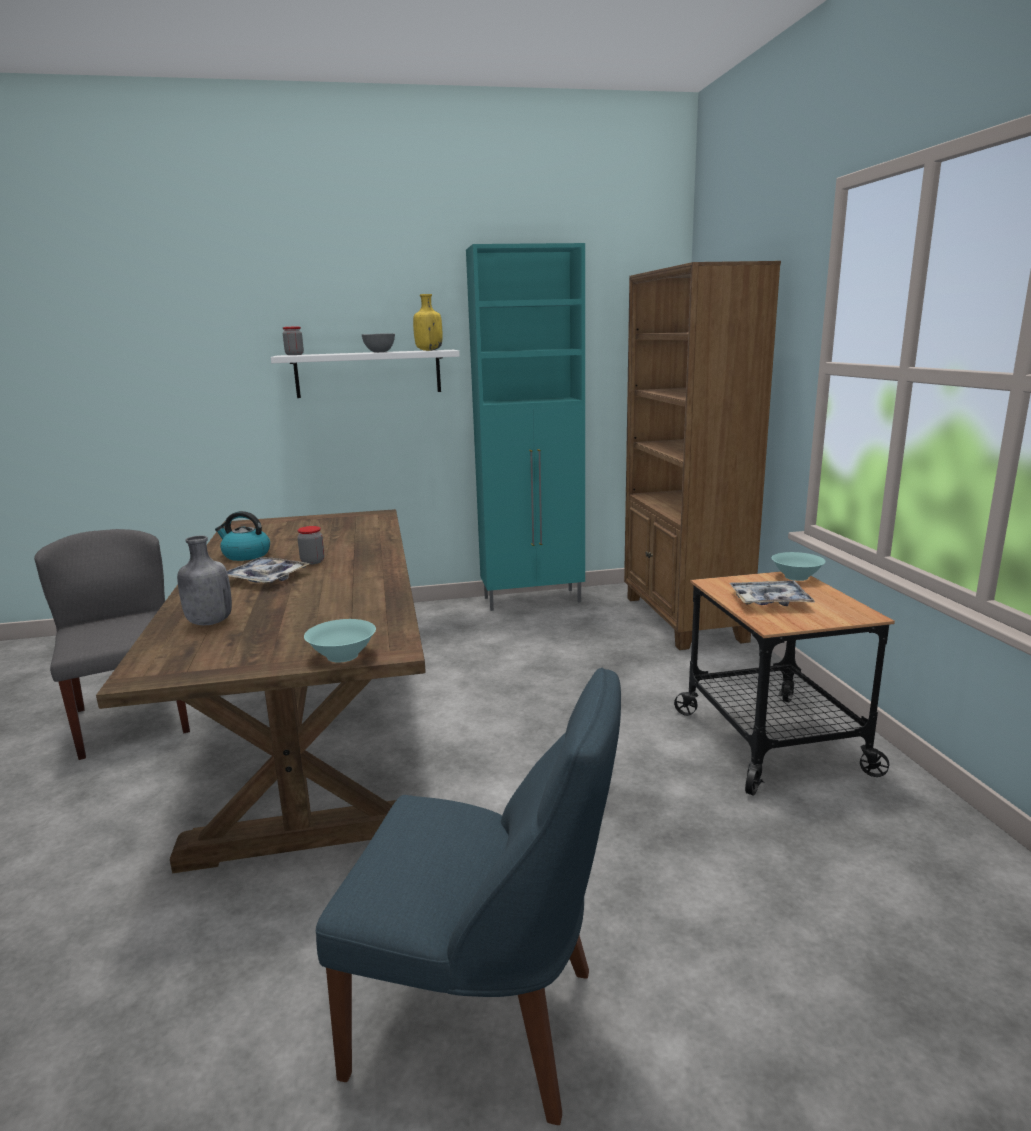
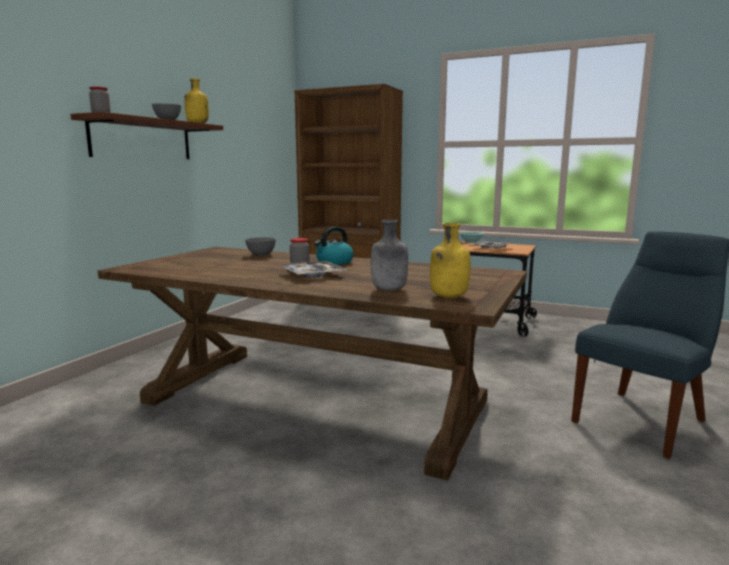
camera: 55 degrees left, 5 degrees down
grey chair [34,529,190,760] -> none
kettle [215,511,270,561] -> kettle moved to [314,227,354,265]
white shelf [271,350,460,398] -> brown shelf [70,112,223,159]
turquoise bowl [304,619,376,663] -> none
turquoise cabinet [466,243,585,611] -> none
none -> grey bowl [245,237,276,256]
none -> yellow bottle [430,223,471,298]

